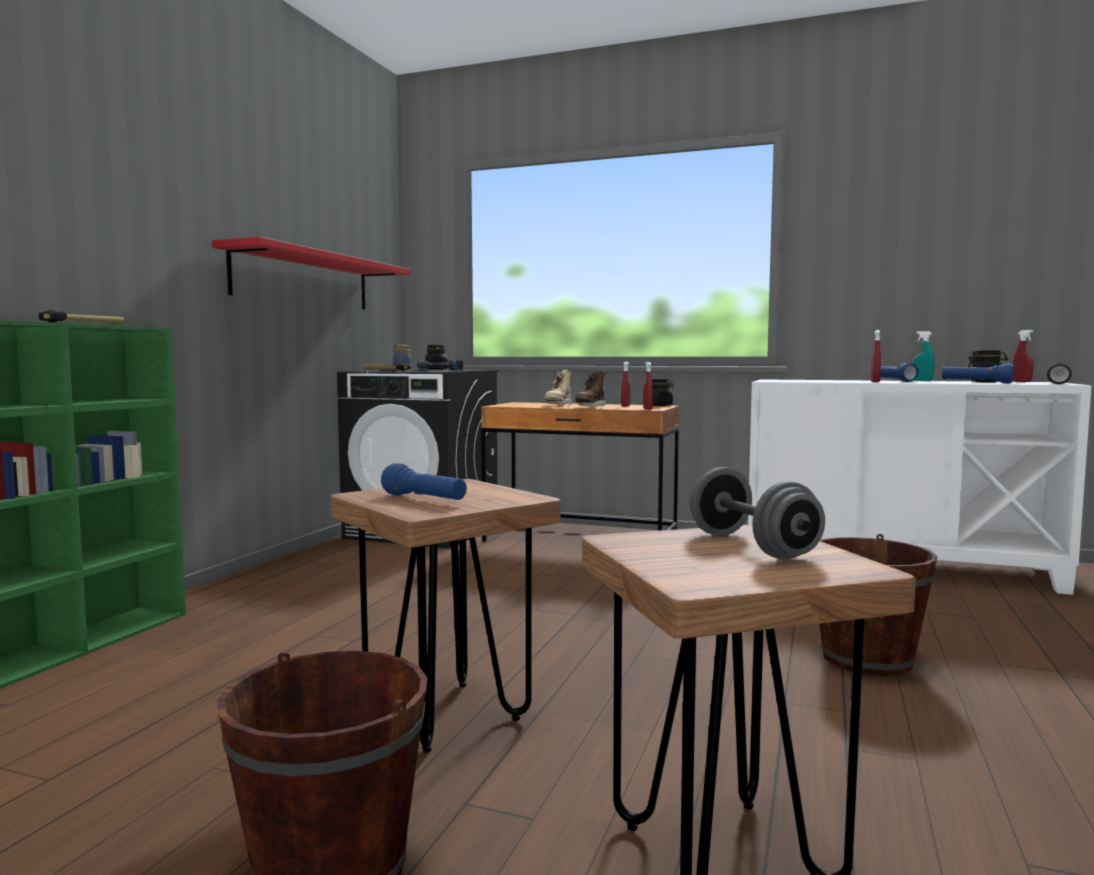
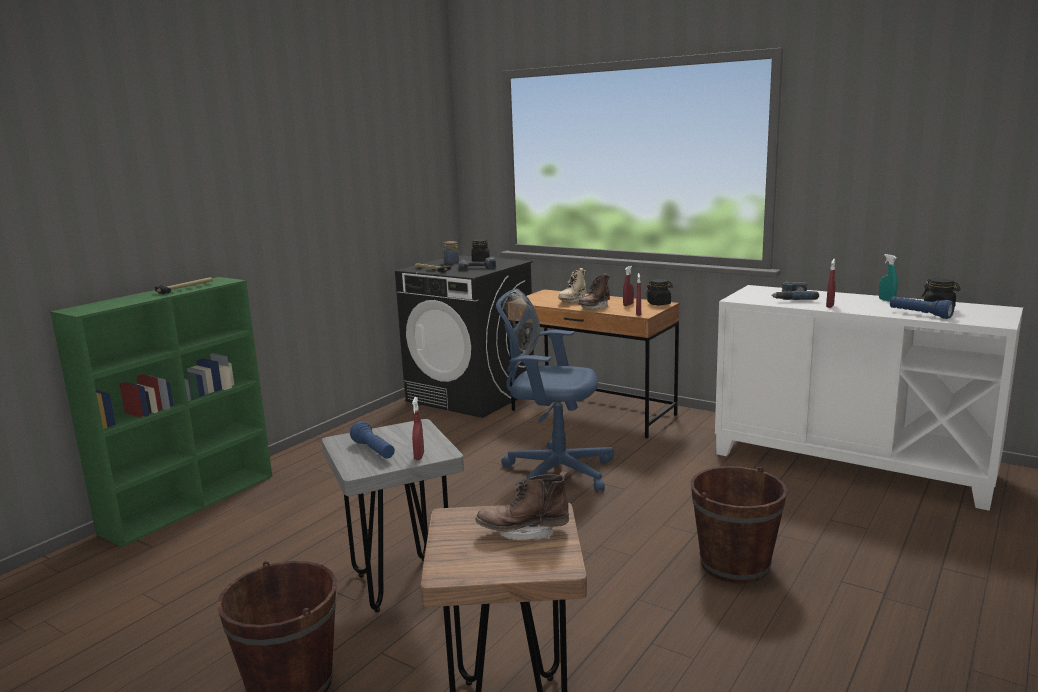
camera: 15 degrees right, 10 degrees up
red shelf [212,237,410,309] -> none
brown stool [331,479,561,753] -> grey stool [322,419,464,612]
grey dumbbell [689,467,825,559] -> brown boot [476,471,569,540]
blue flashlight [880,363,918,382] -> none
red spray bottle [1013,330,1034,382] -> red spray bottle moved to [412,397,424,460]
black flashlight [1047,363,1072,384] -> none
none -> blue office chair [496,289,614,492]
none -> power drill [771,282,819,300]

